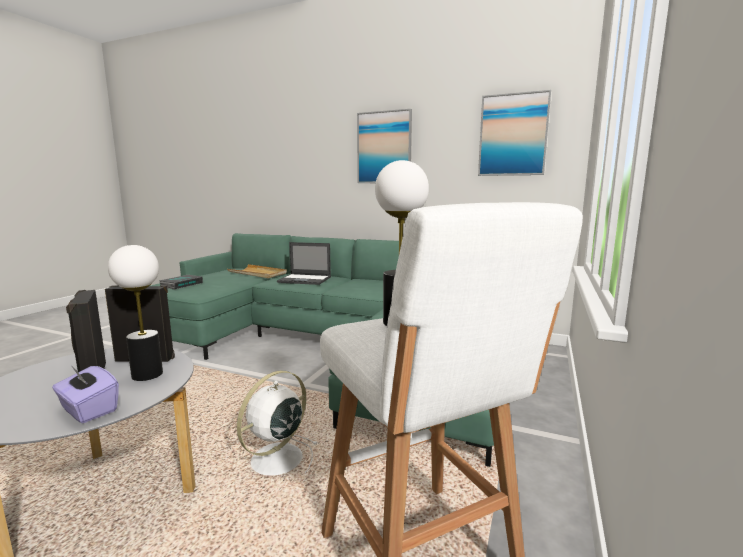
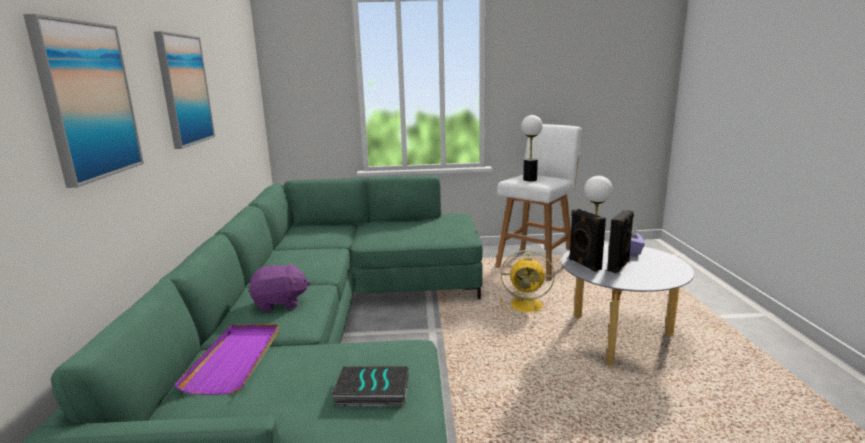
camera: 115 degrees left, 5 degrees up
beige tray [227,264,287,278] -> purple tray [174,324,279,395]
white fan [237,370,318,476] -> yellow fan [500,250,554,313]
laptop [277,242,331,285] -> purple plush toy [249,263,311,312]
picture [478,90,551,176] -> picture moved to [23,14,144,188]

